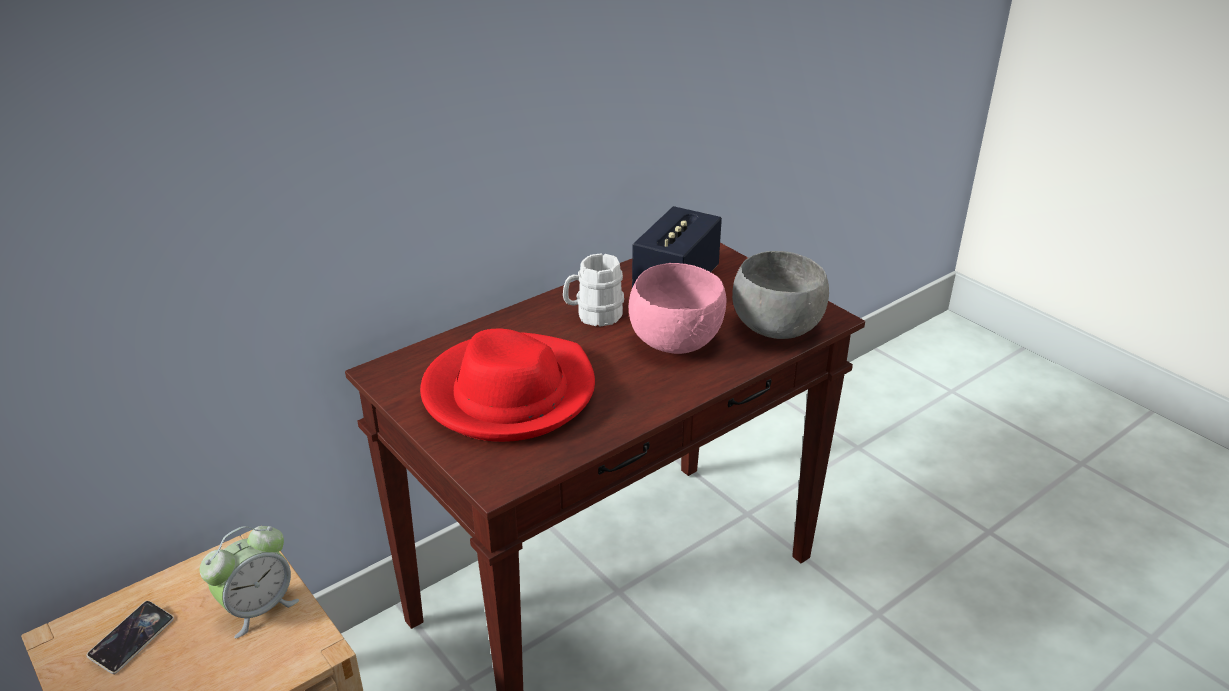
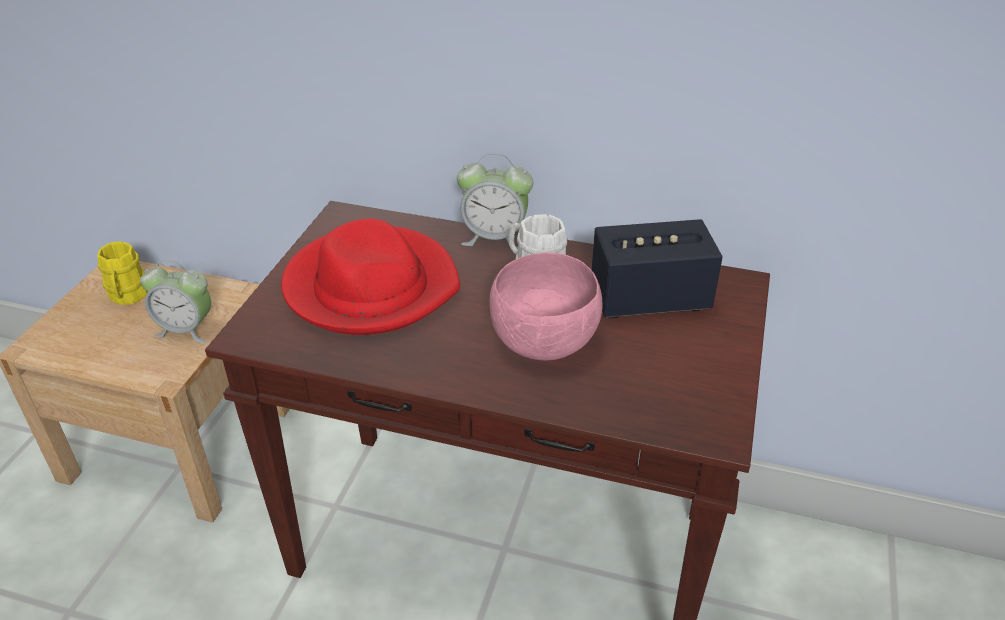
camera: 55 degrees right, 5 degrees up
phone [87,601,174,674] -> yellow mug [97,241,148,305]
grey bowl [732,251,829,339] -> none
none -> alarm clock [457,154,533,249]

